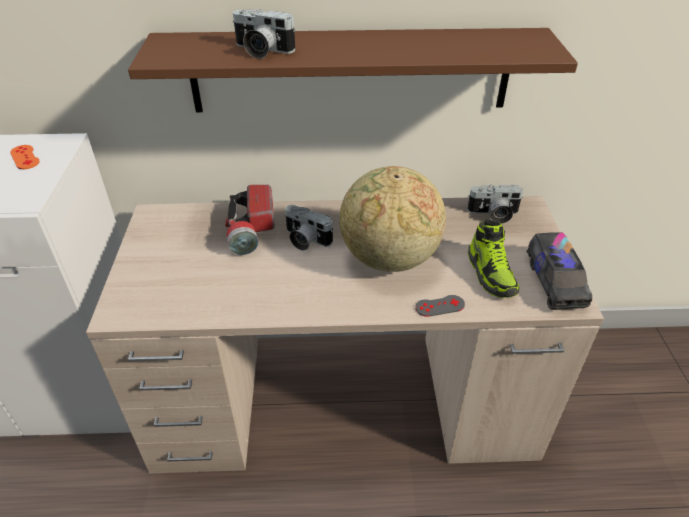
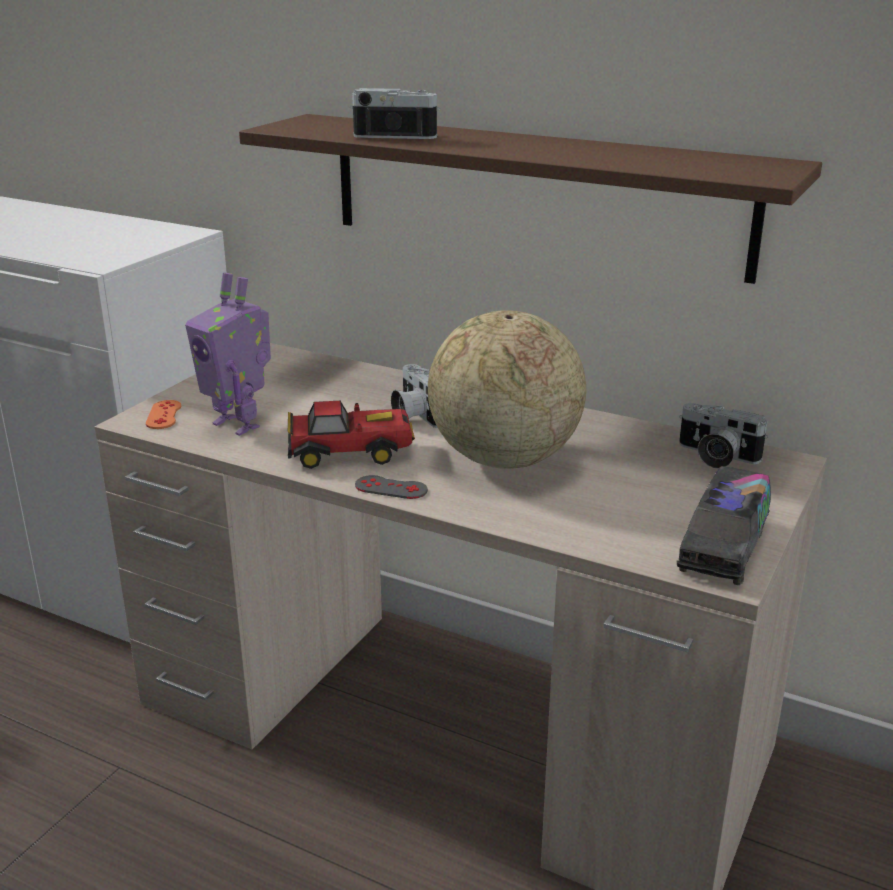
camera: 30 degrees right, 15 degrees down
orange game controller [10,145,40,169] -> orange game controller moved to [146,400,181,429]
flashlight [225,185,275,255] -> none
camera [233,10,296,59] -> camera turned 135 degrees clockwise [350,88,440,139]
grey game controller [415,295,465,317] -> grey game controller moved to [355,475,428,499]
shoe [468,219,519,298] -> none
none -> toy robot [185,273,271,436]
none -> toy car [288,401,415,469]

